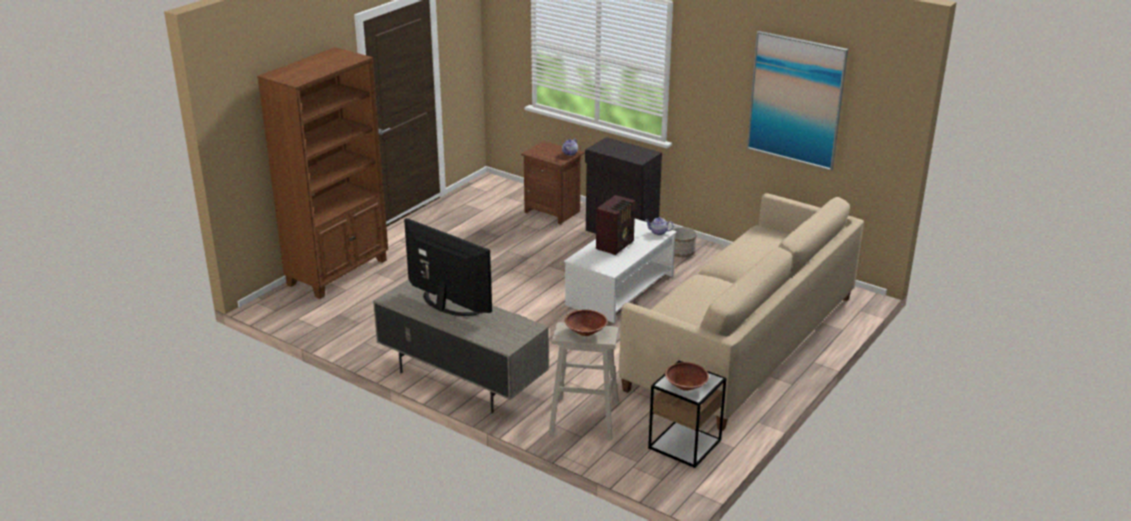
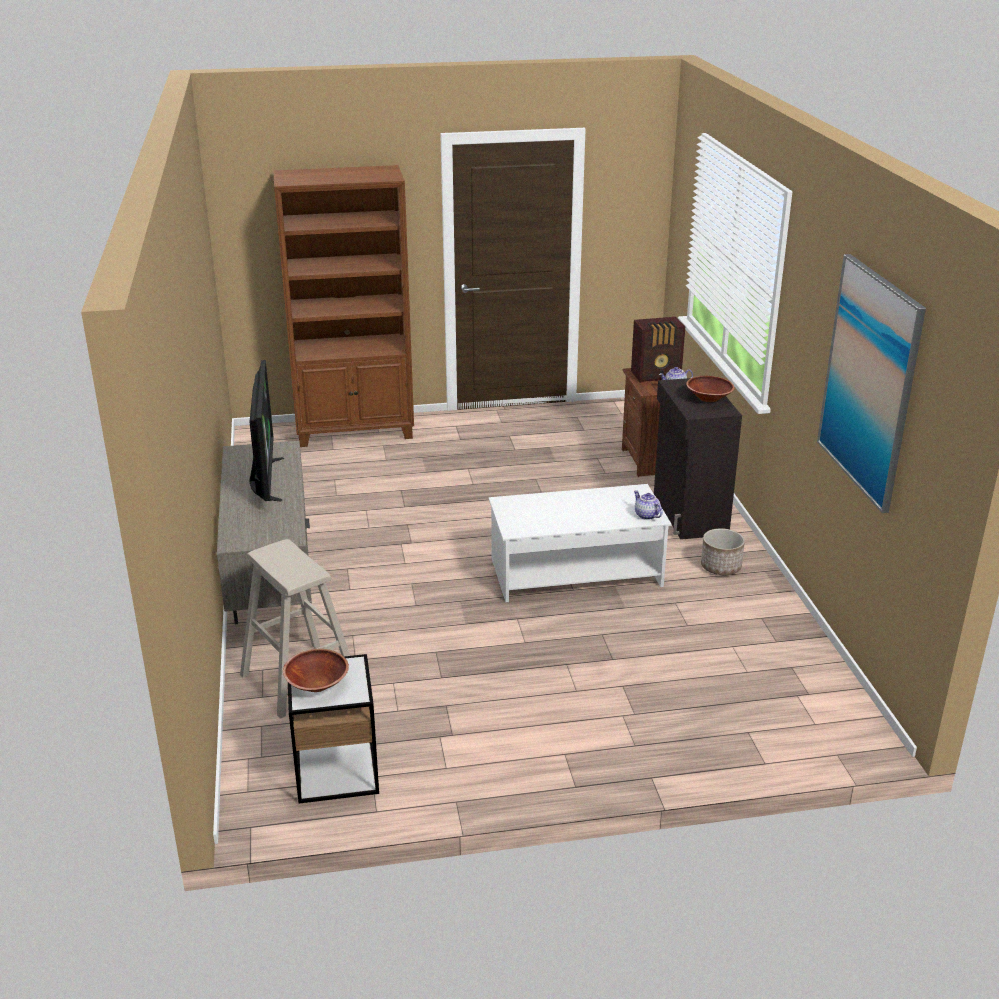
camera: 45 degrees right, 0 degrees up
brown bowl [565,310,608,336] -> brown bowl moved to [686,376,734,402]
radio [596,195,635,255] -> radio moved to [631,317,686,382]
beige sofa [619,193,864,431] -> none

